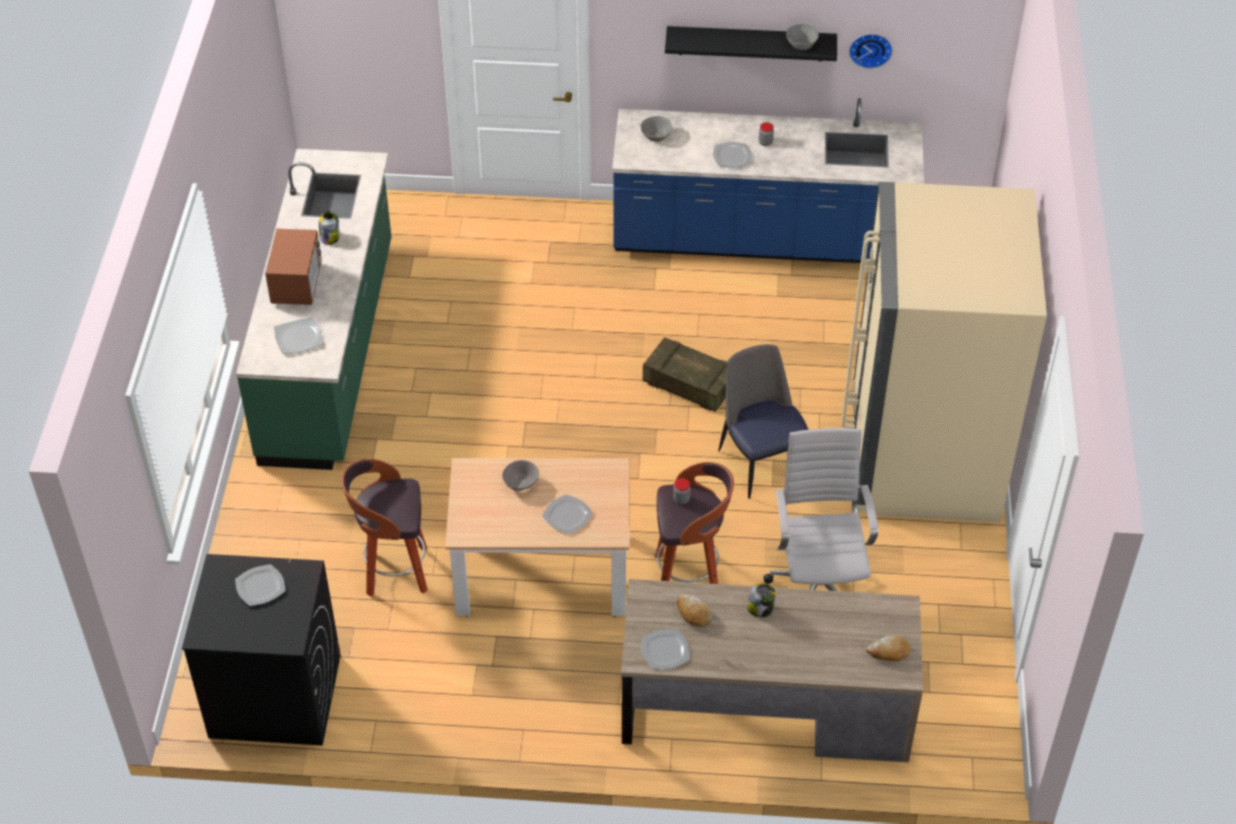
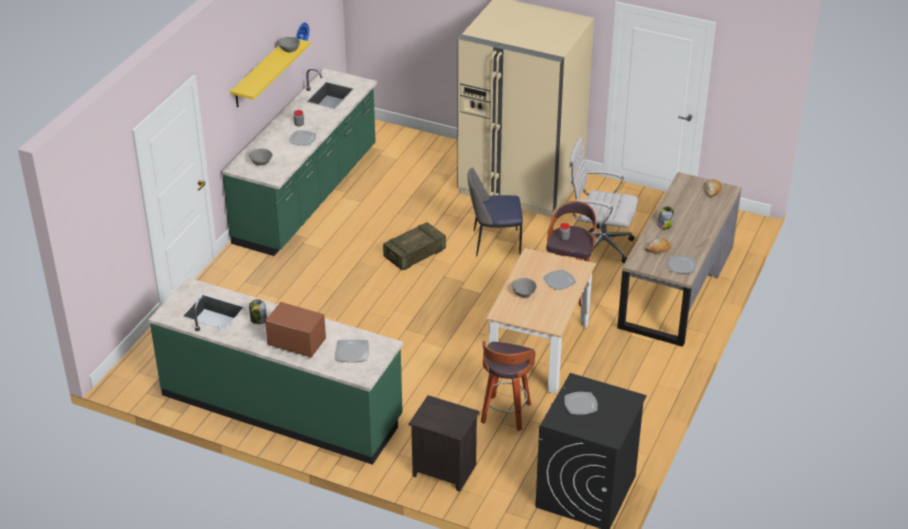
camera: 70 degrees left, 10 degrees down
blue counter [612,98,924,263] -> green counter [222,68,377,256]
black shelf [665,26,837,61] -> yellow shelf [230,39,311,108]
none -> black nightstand [409,395,480,492]

